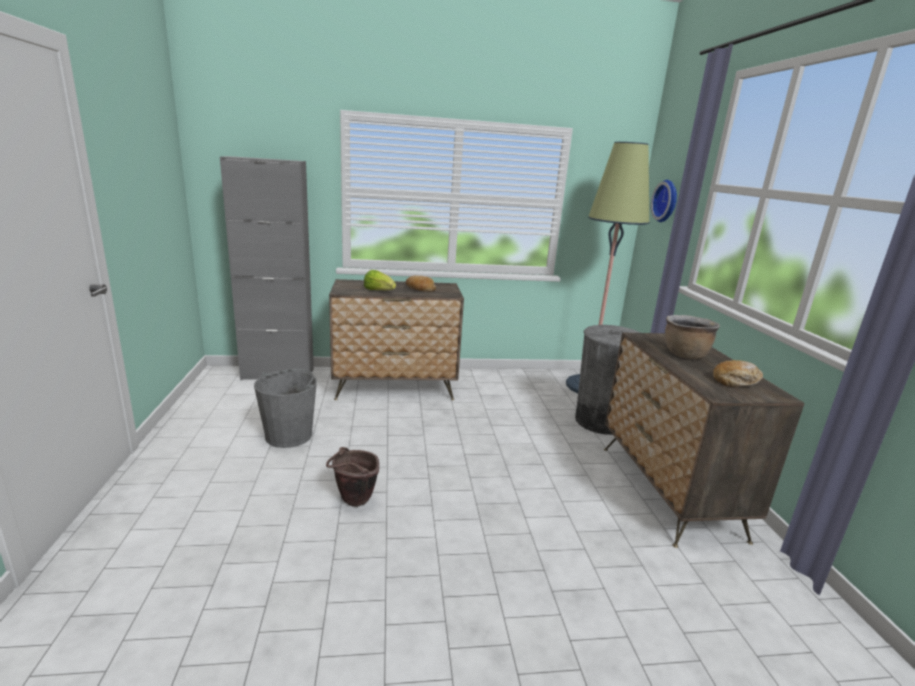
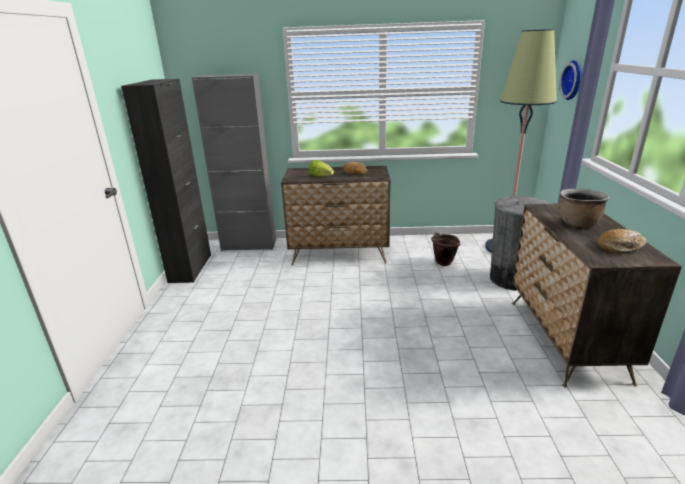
camera: 10 degrees right, 5 degrees up
grey bucket [254,369,317,448] -> none
brown bucket [326,447,379,507] -> brown bucket moved to [431,233,461,266]
none -> black cabinet [121,79,211,283]

